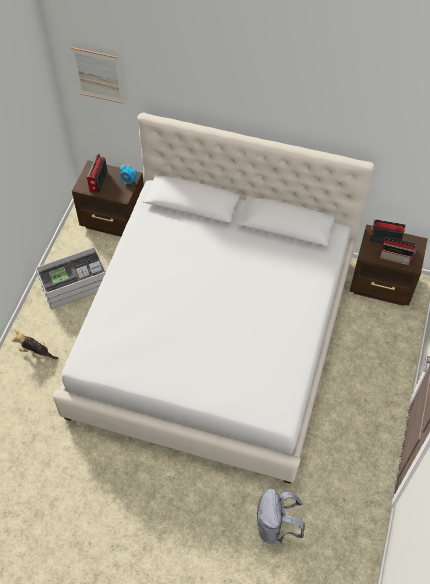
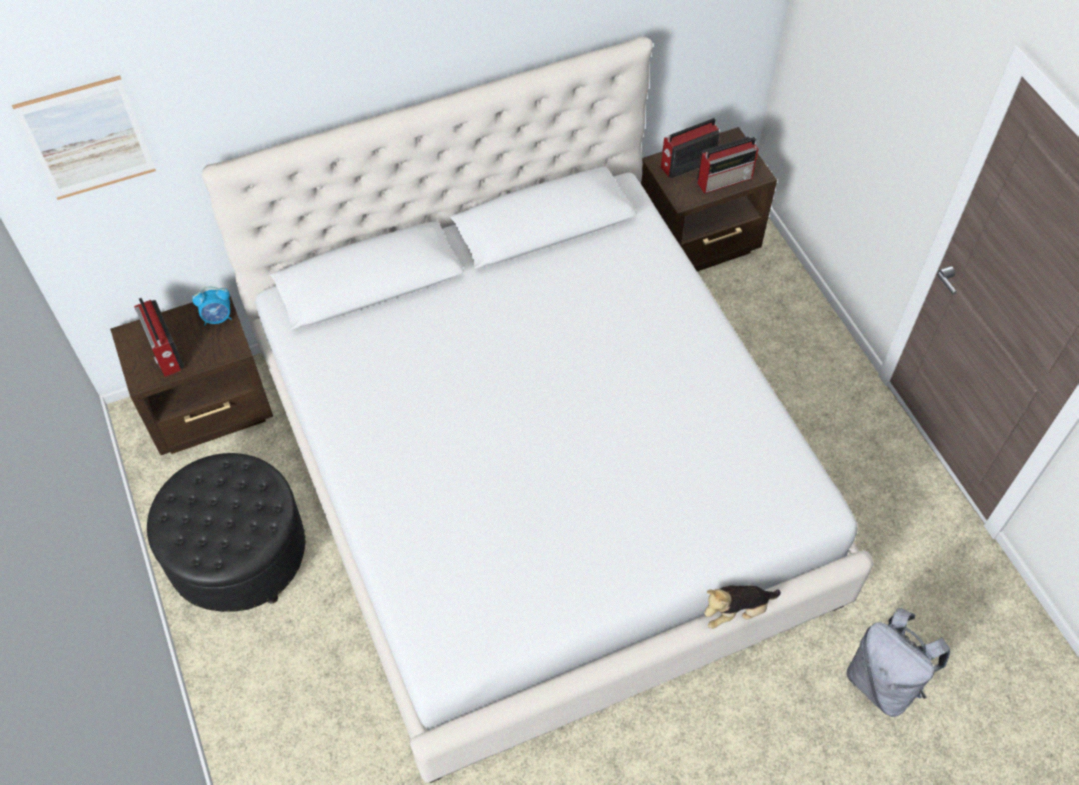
camera: 40 degrees left, 0 degrees up
plush toy [12,331,59,359] -> plush toy moved to [704,585,781,629]
grey storage box [36,247,106,309] -> black ottoman [147,453,306,612]

